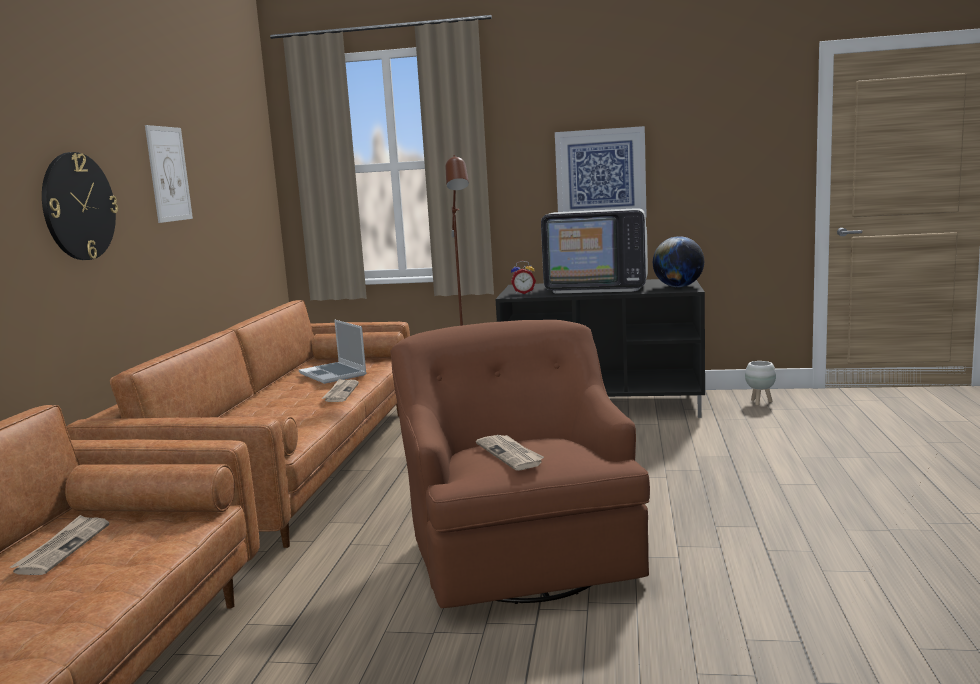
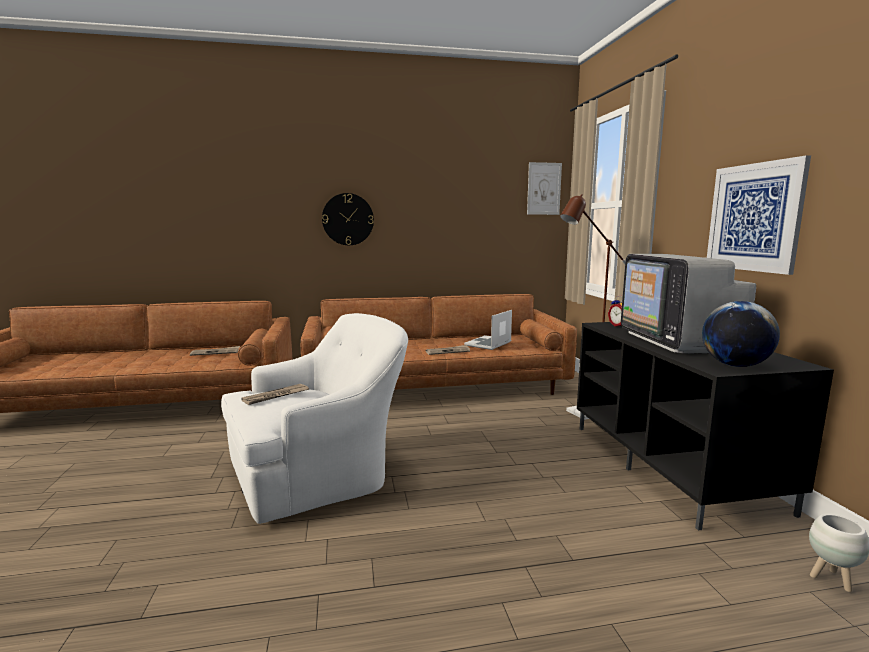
camera: 70 degrees right, 0 degrees up
picture [145,125,193,223] -> picture moved to [527,162,562,215]
brown armchair [391,320,650,608] -> white armchair [221,313,408,524]

